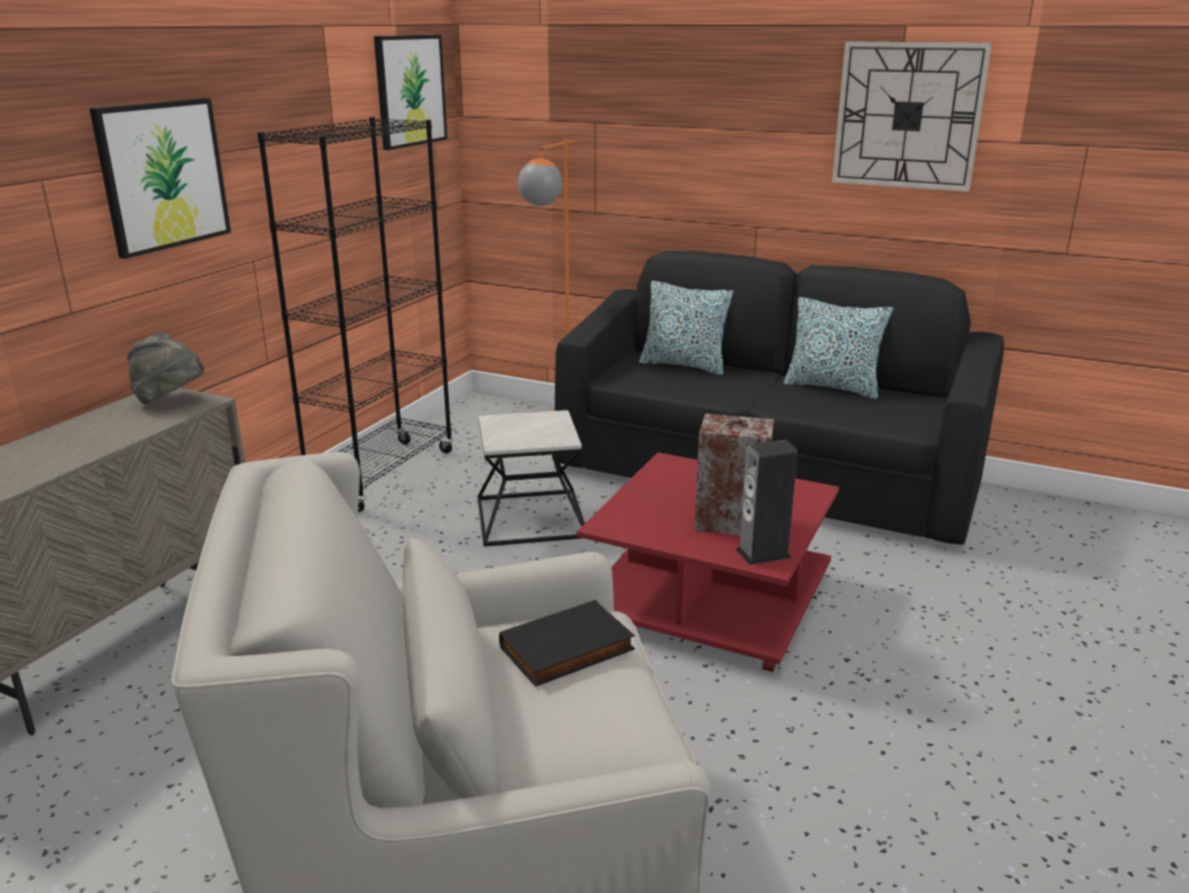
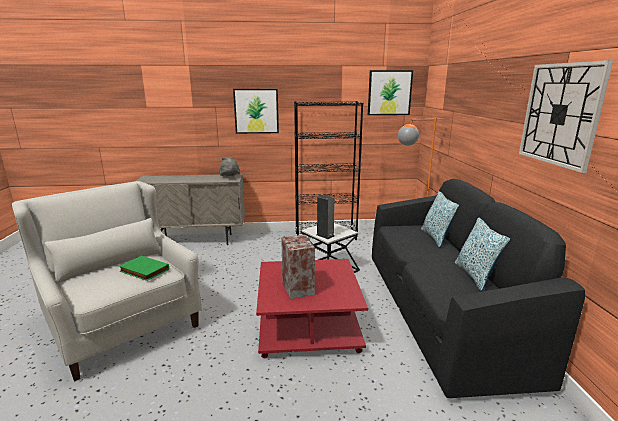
camera: 60 degrees right, 5 degrees down
black book [499,600,635,687] -> green book [119,256,169,281]
speaker [736,440,798,565] -> speaker moved to [316,195,335,239]

